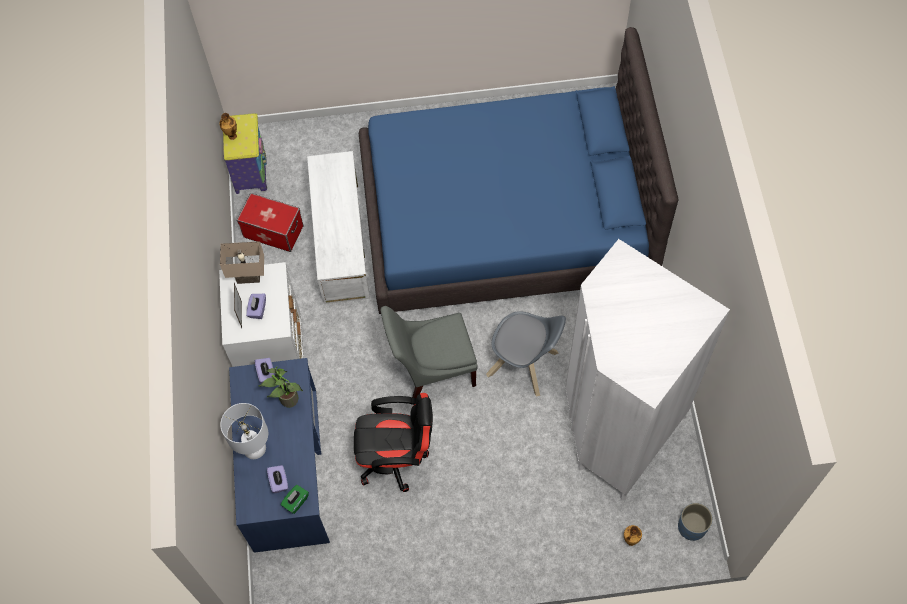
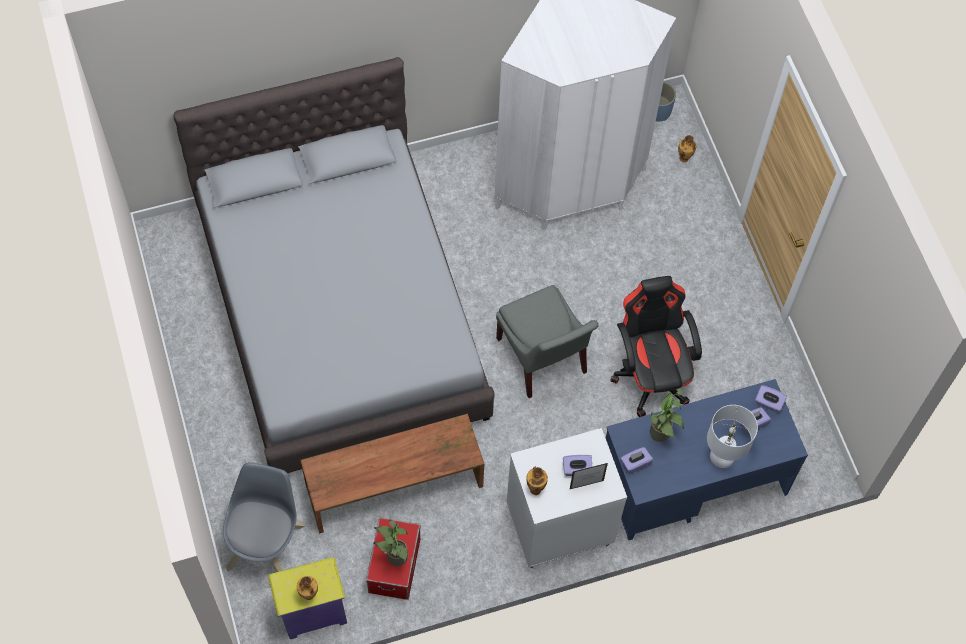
camera: 105 degrees left, 0 degrees up
beige table lamp [220,241,264,284] -> vase [526,466,548,495]
green tissue box [281,485,309,514] -> purple tissue box [755,385,787,412]
white bench [307,151,370,304] -> brown bench [301,414,484,534]
blue bed [359,27,679,314] -> grey bed [174,57,494,473]
grey chair [486,311,566,397] -> grey chair moved to [223,462,305,572]
none -> potted plant [373,519,408,566]

